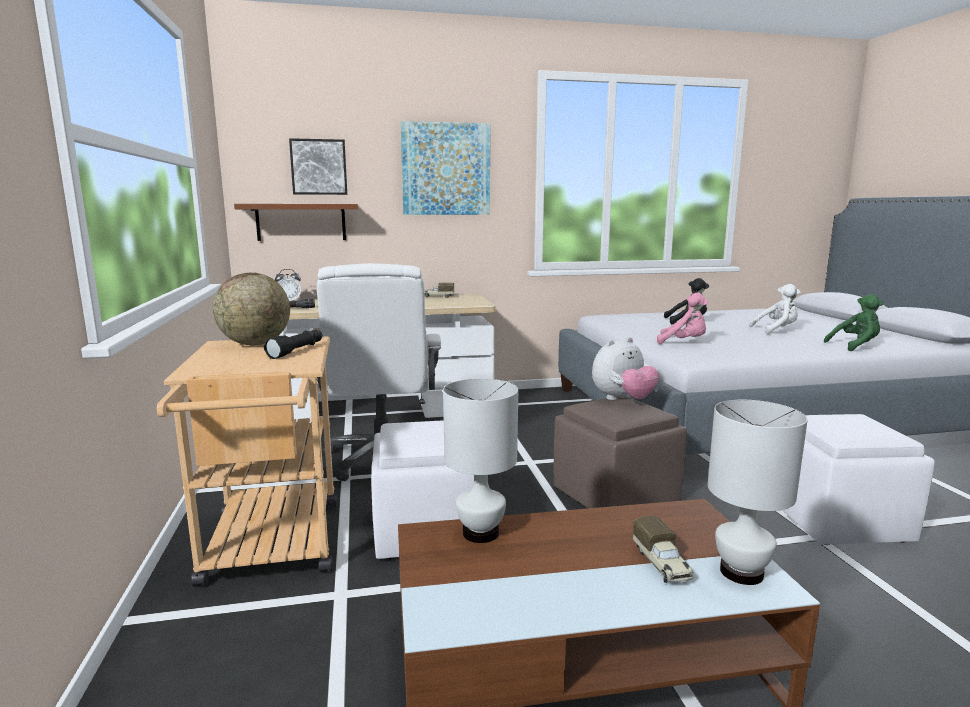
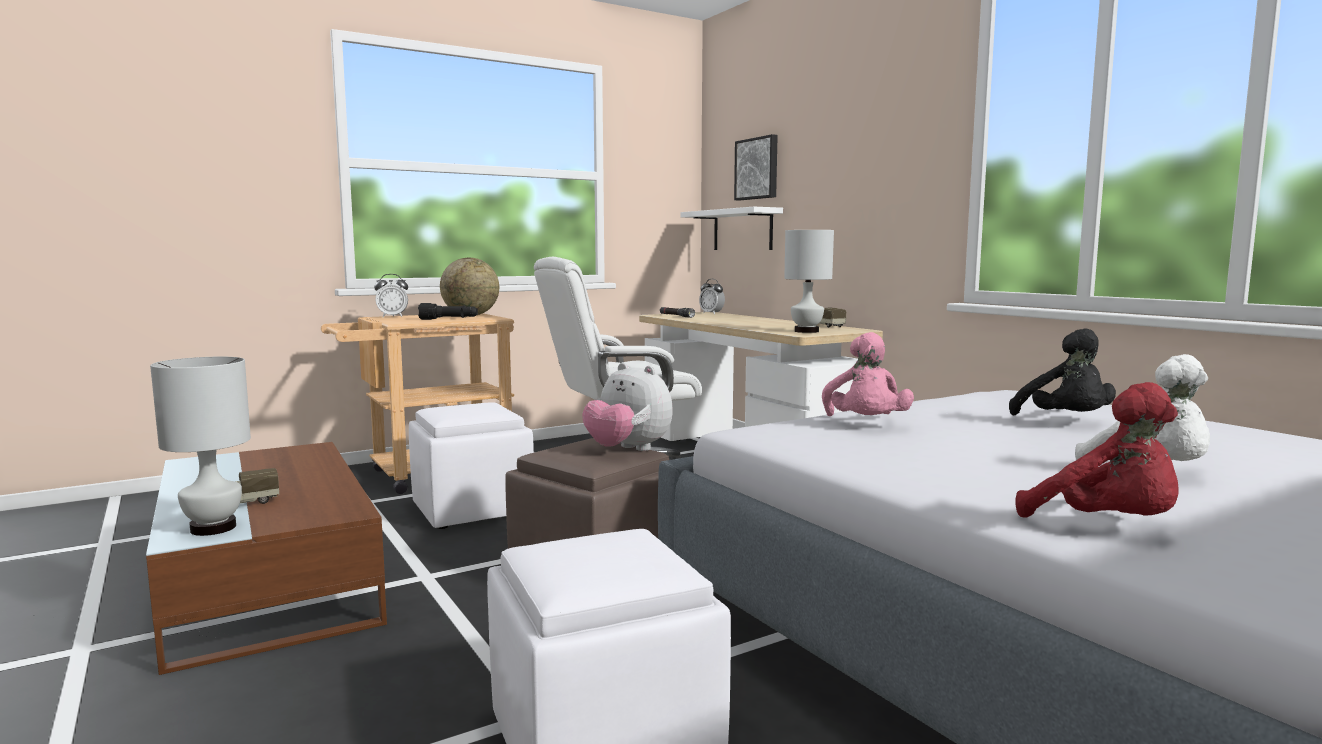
camera: 70 degrees right, 5 degrees down
brown shelf [234,204,358,241] -> white shelf [680,207,783,250]
picture [400,121,490,215] -> none
white table lamp [443,379,518,543] -> white table lamp moved to [784,230,834,333]
green plush toy [824,294,883,351] -> red plush toy [1016,382,1179,518]
none -> alarm clock [374,274,408,317]

